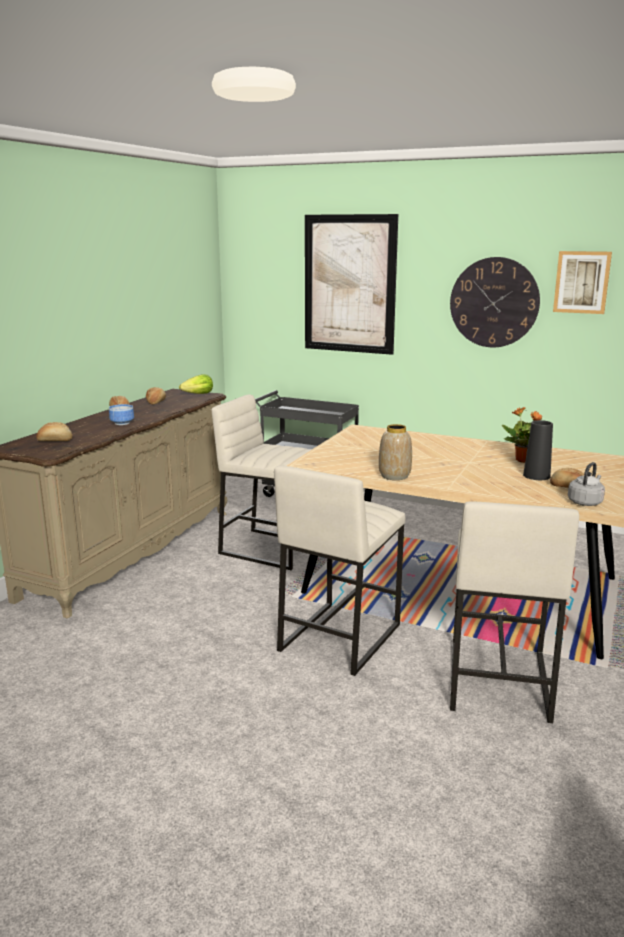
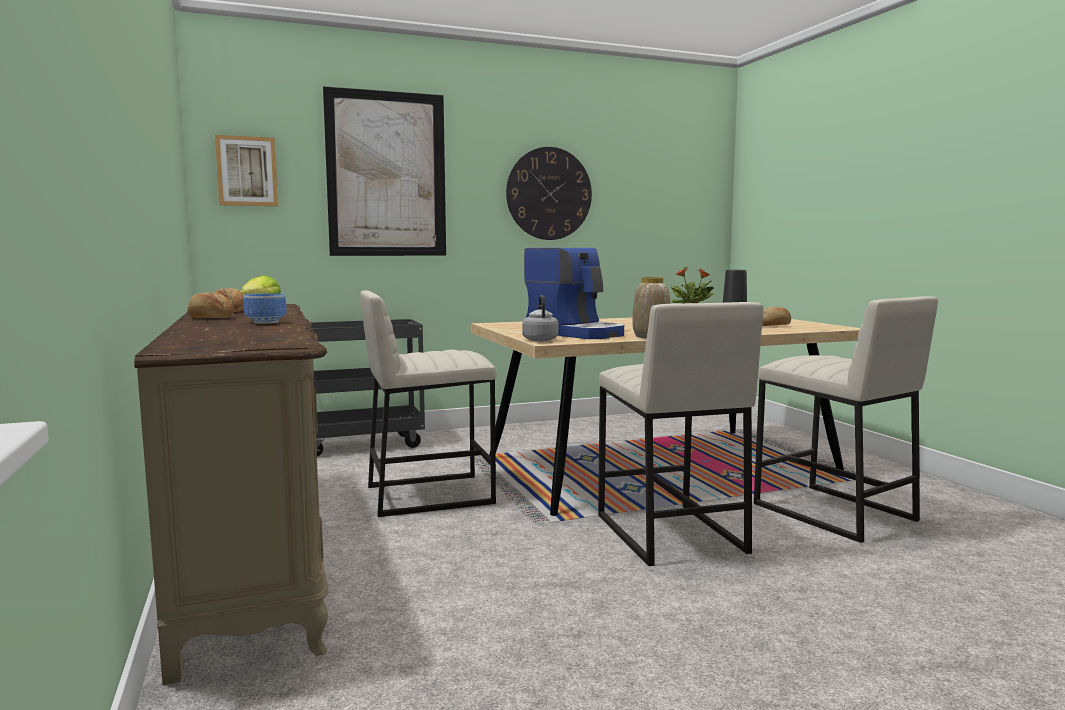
camera: 45 degrees left, 10 degrees down
bread [36,422,72,441] -> none
picture [553,251,612,314] -> picture moved to [215,135,278,206]
grey kettle [568,462,605,506] -> grey kettle moved to [522,295,559,341]
none -> coffee machine [524,248,624,339]

